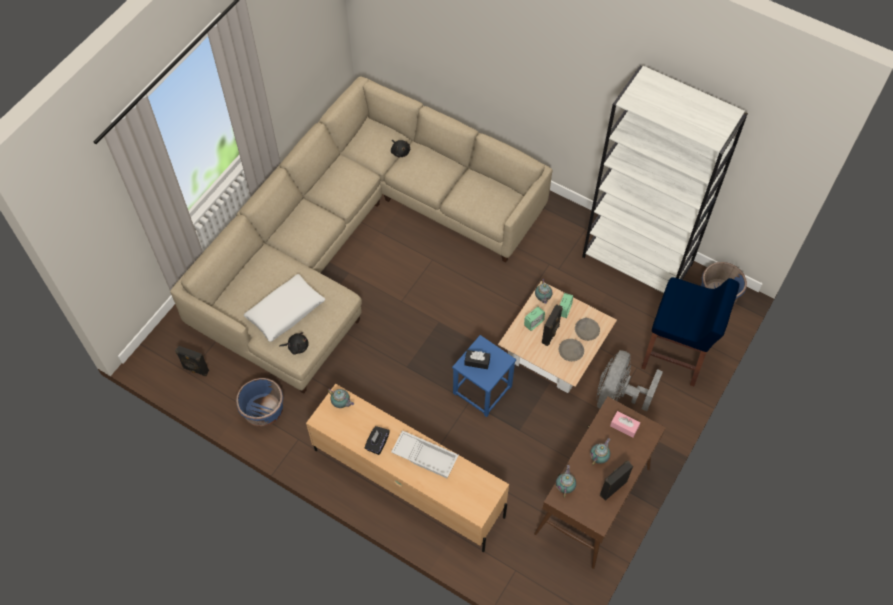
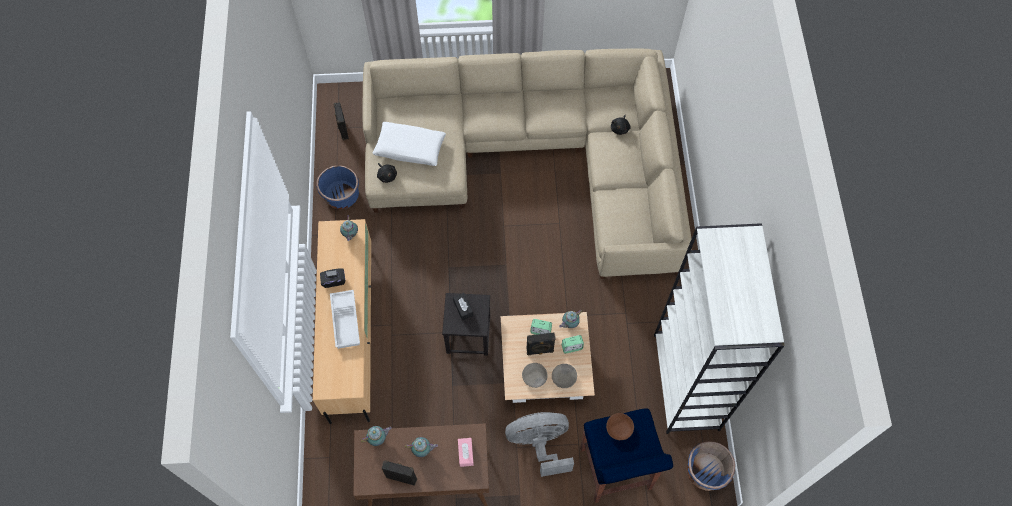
camera: 55 degrees right, 5 degrees up
blue stool [452,335,516,417] -> black stool [442,293,490,356]
none -> brown bowl [606,413,634,440]

